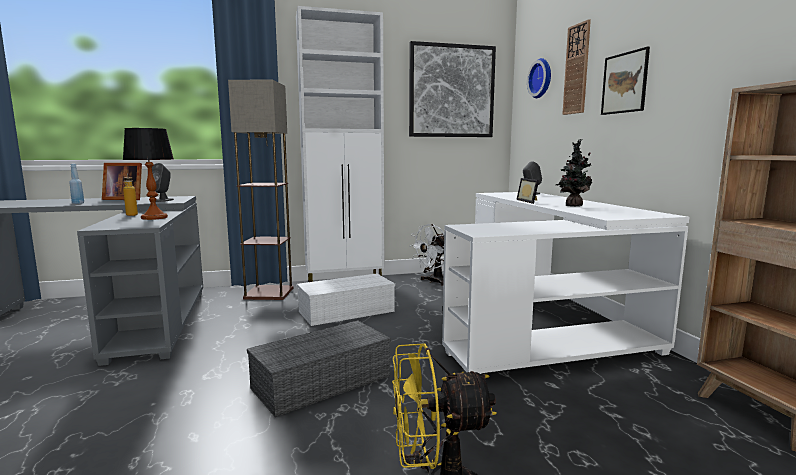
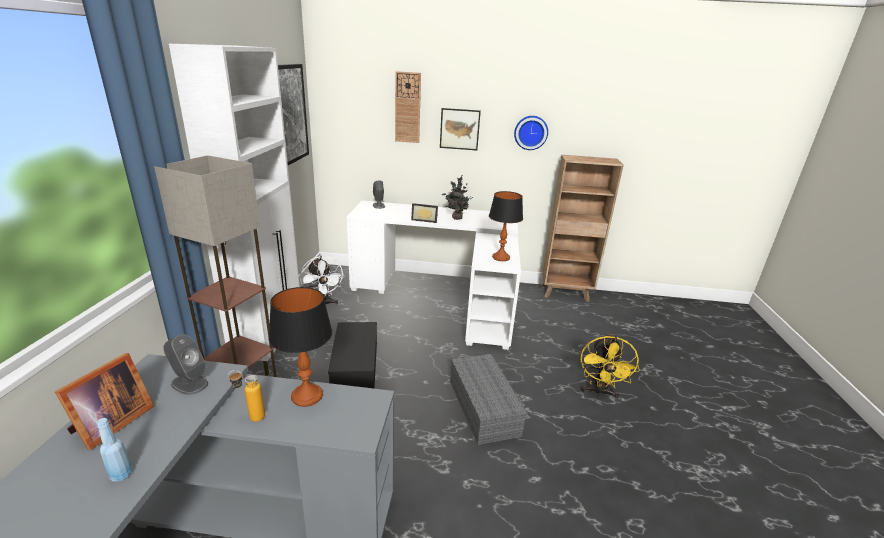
camera: 70 degrees left, 15 degrees up
white storage box [297,273,395,326] -> black storage box [328,322,377,388]
wall clock [527,58,551,98] -> wall clock moved to [514,116,548,150]
none -> table lamp [489,191,523,261]

